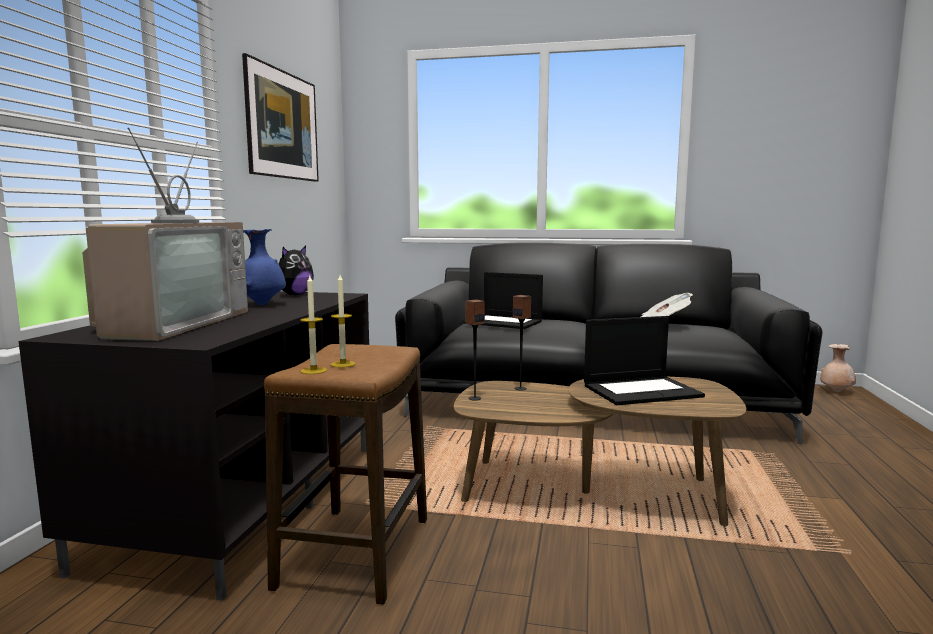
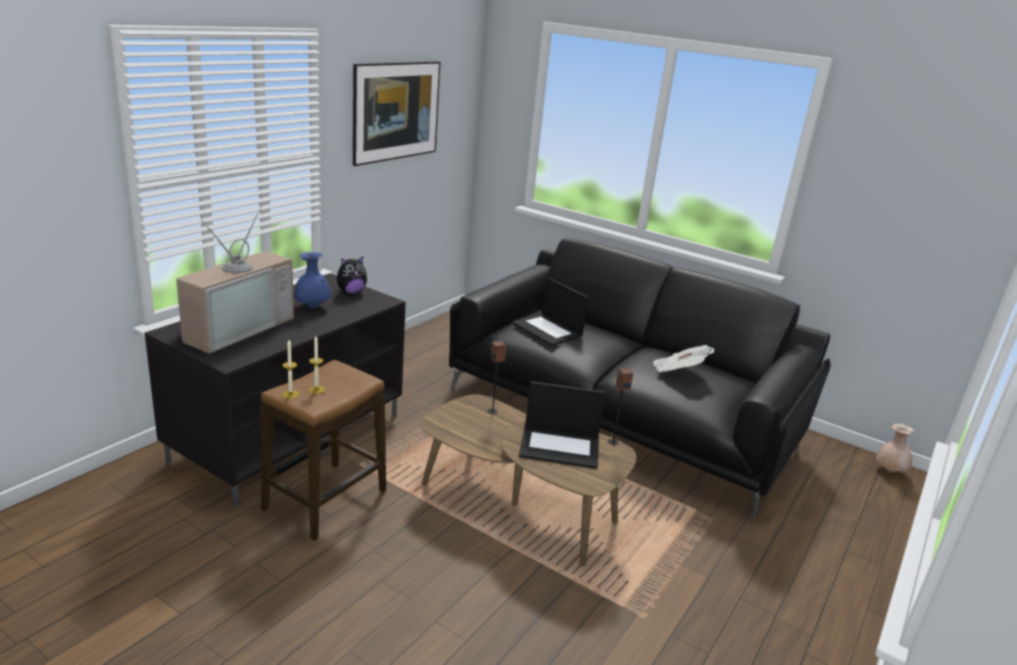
camera: 20 degrees right, 15 degrees up
speaker [465,299,485,401] -> speaker moved to [608,368,633,445]

